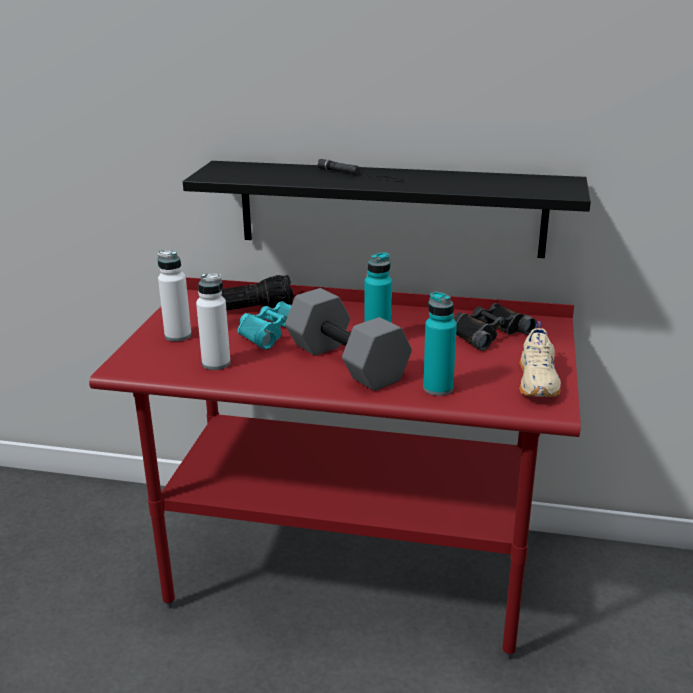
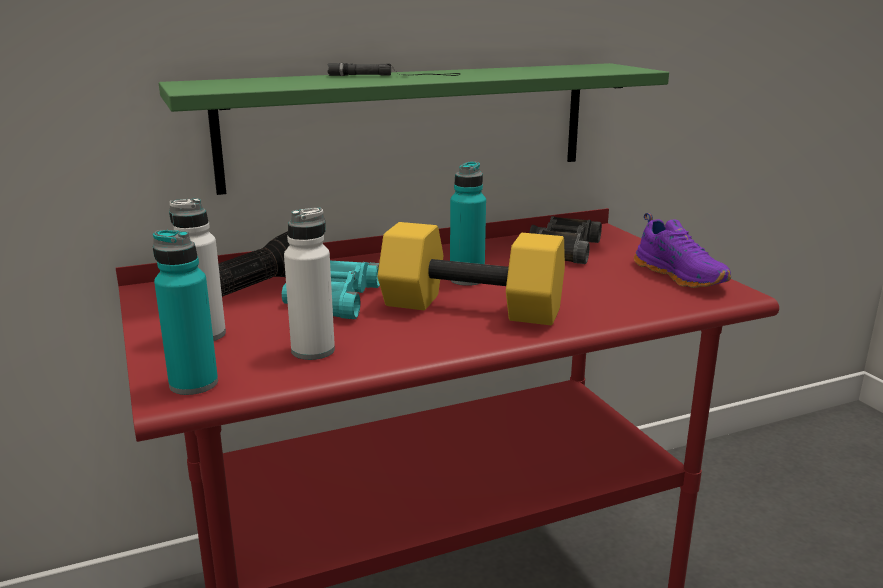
camera: 35 degrees left, 5 degrees down
black shelf [183,161,591,258] -> green shelf [159,63,669,195]
grey dumbbell [285,288,412,391] -> yellow dumbbell [378,222,565,325]
turquoise bottle [423,291,457,396] -> turquoise bottle moved to [153,230,218,395]
beige shoe [519,321,561,397] -> purple shoe [634,213,731,288]

